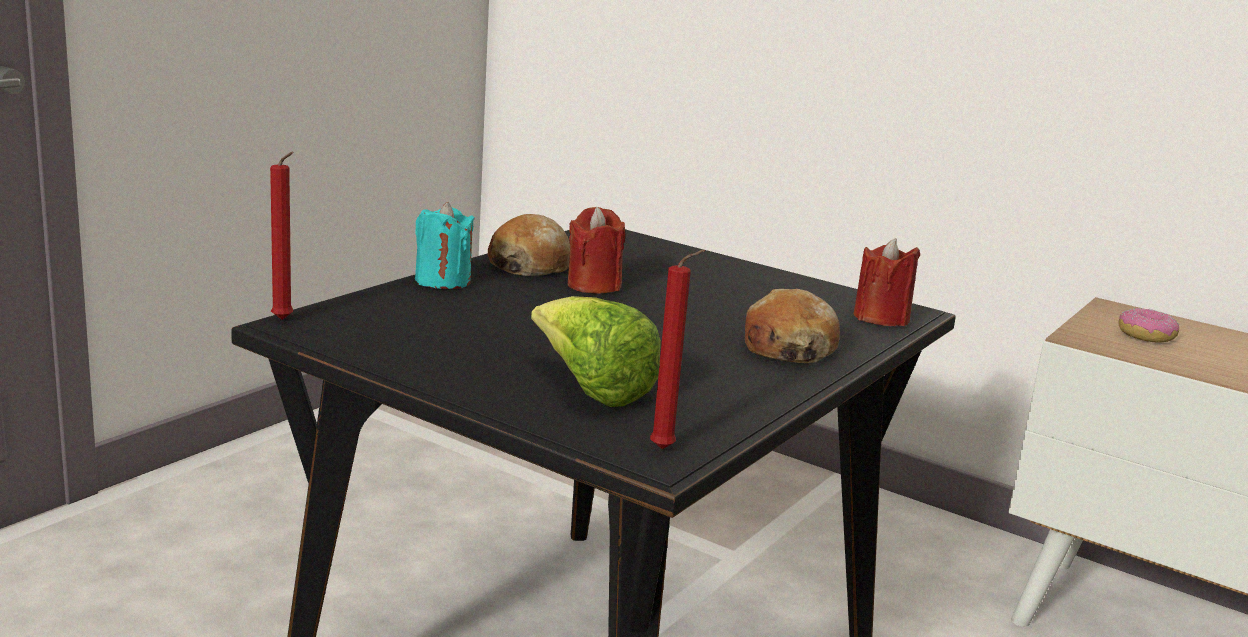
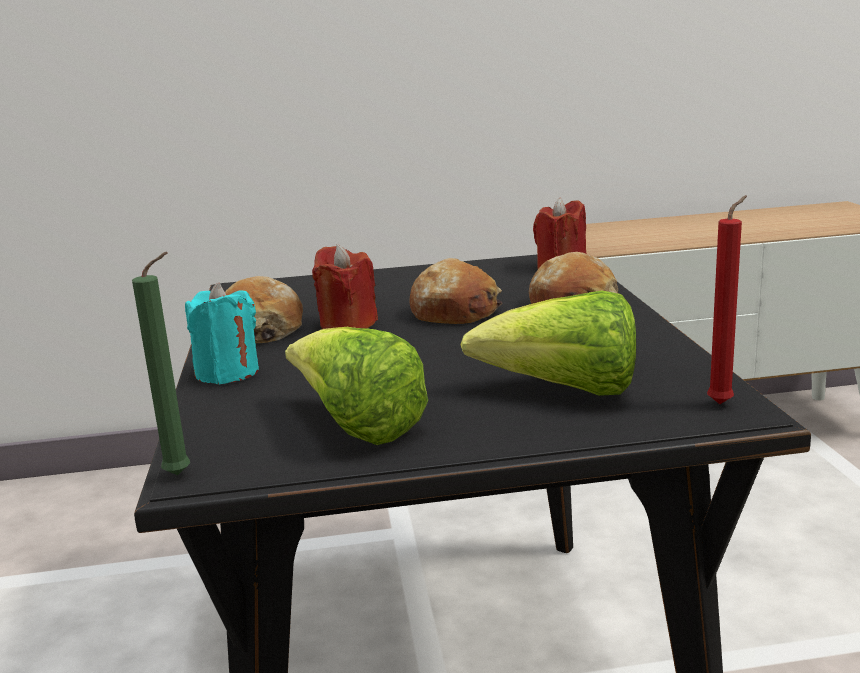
camera: 40 degrees left, 0 degrees up
red candle [270,152,294,320] -> green candle [132,252,190,475]
donut [1118,308,1179,343] -> none
none -> lettuce [285,327,428,445]
none -> bread [409,258,502,324]

